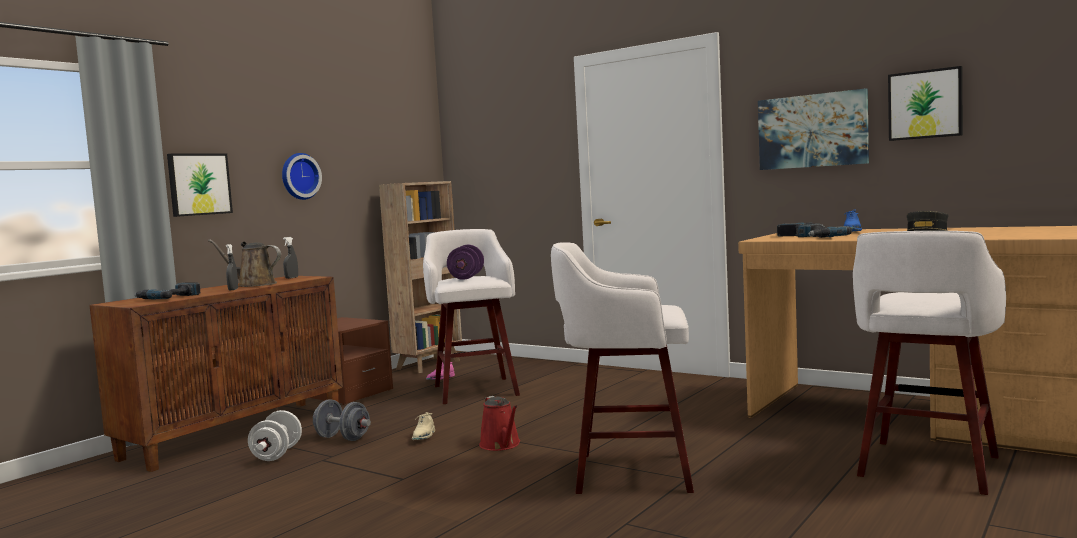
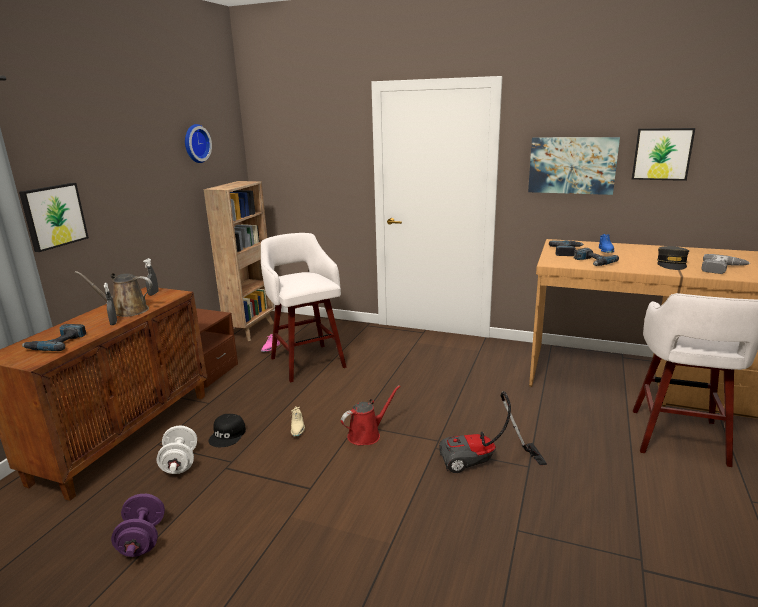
camera: 15 degrees left, 15 degrees up
wall clock [282,153,322,200] -> wall clock moved to [185,124,212,163]
grey dumbbell [313,399,371,441] -> black cap [208,414,246,447]
purple dumbbell [447,245,484,280] -> purple dumbbell moved to [111,494,165,557]
red watering can [479,396,520,451] -> red watering can turned 90 degrees counterclockwise [341,385,401,445]
white stool [551,242,694,494] -> vacuum cleaner [439,391,547,473]
none -> power drill [701,254,750,274]

